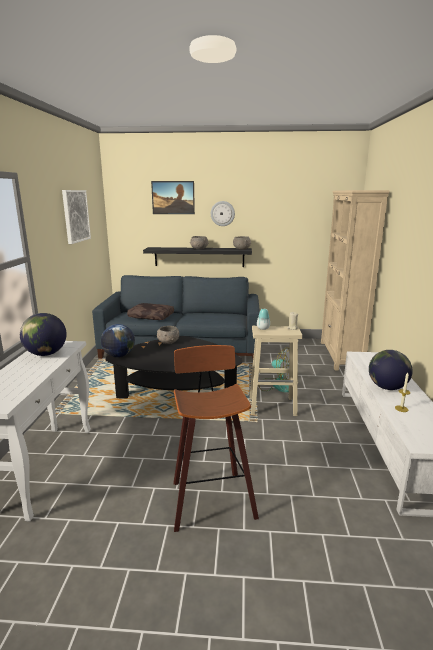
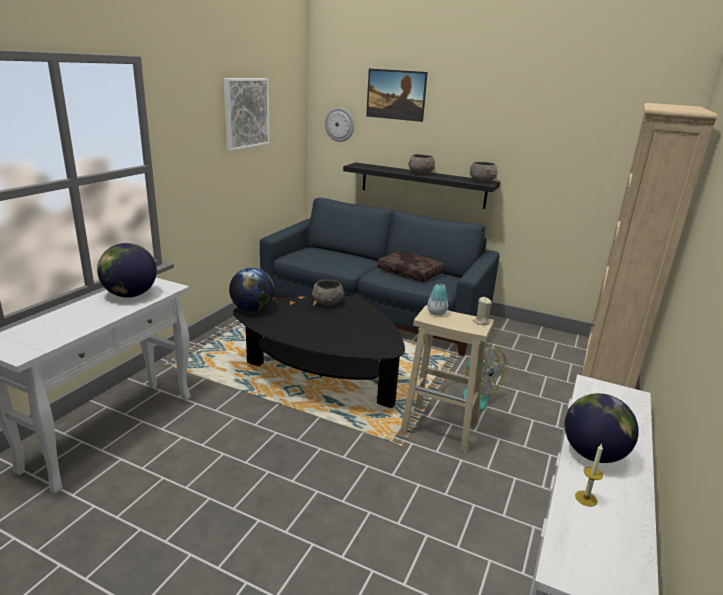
camera: 20 degrees right, 5 degrees up
brown pillow [127,303,174,320] -> brown pillow moved to [377,251,445,282]
stool [173,345,259,532] -> none
wall clock [211,201,235,226] -> wall clock moved to [325,107,354,142]

